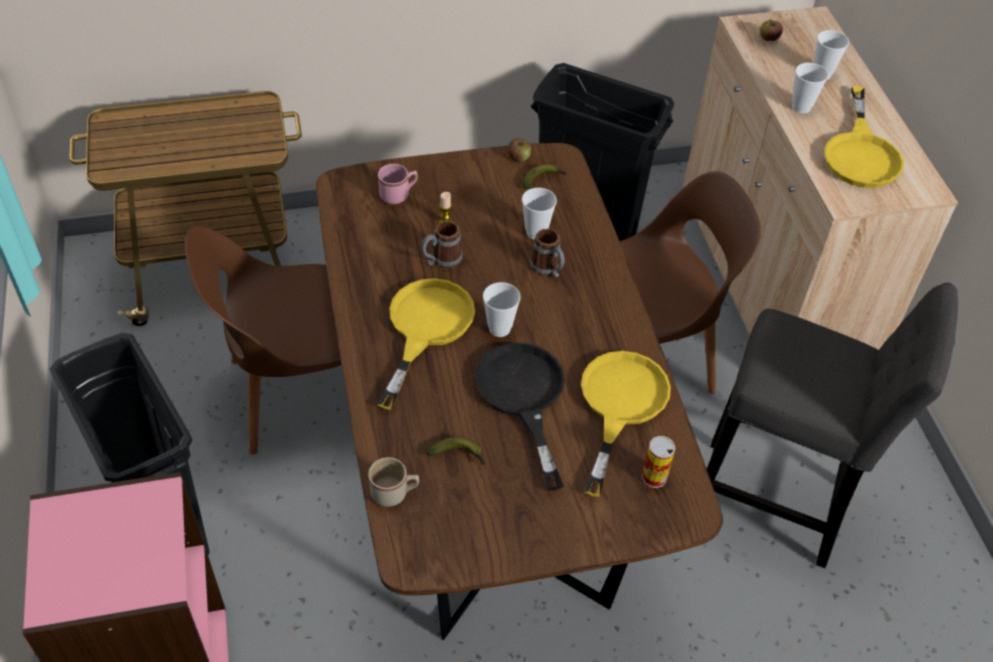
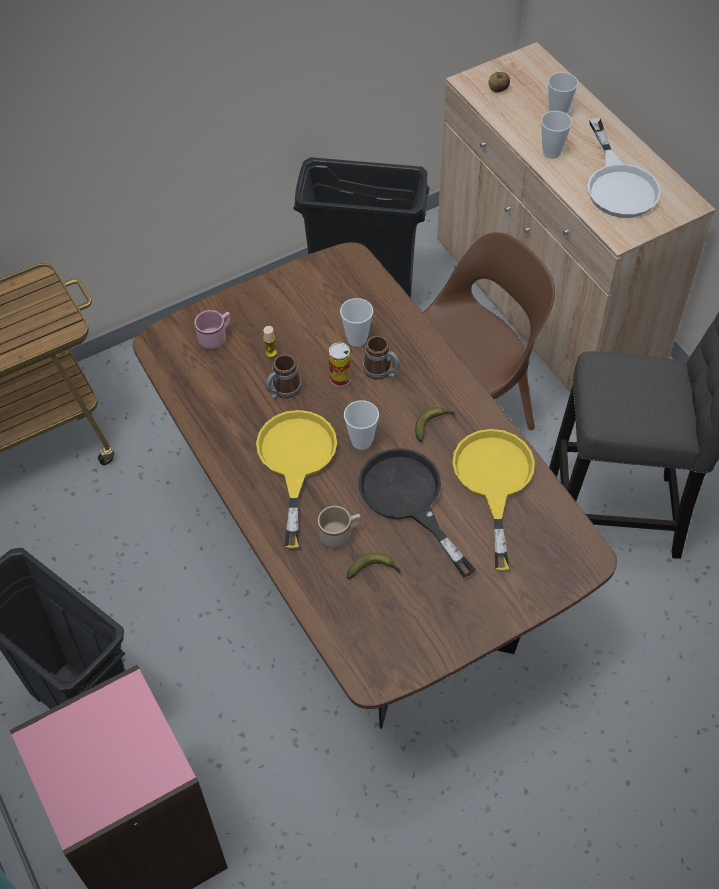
camera: 15 degrees left, 5 degrees up
brown chair [185,226,341,455] -> none
beige mug [368,457,419,507] -> beige mug moved to [318,506,361,549]
apple [508,139,531,162] -> none
banana [523,164,567,189] -> banana moved to [415,407,455,442]
can [642,436,675,488] -> can moved to [329,342,351,387]
yellow frying pan [825,86,904,188] -> white frying pan [588,118,661,218]

